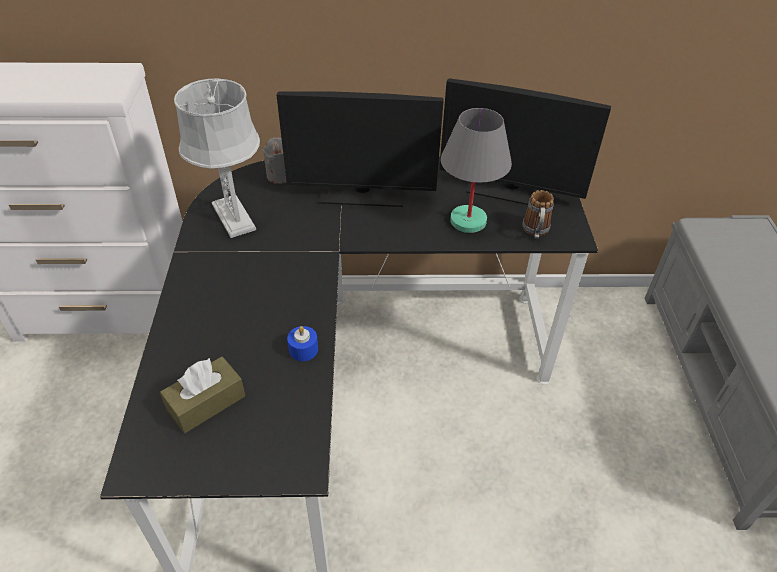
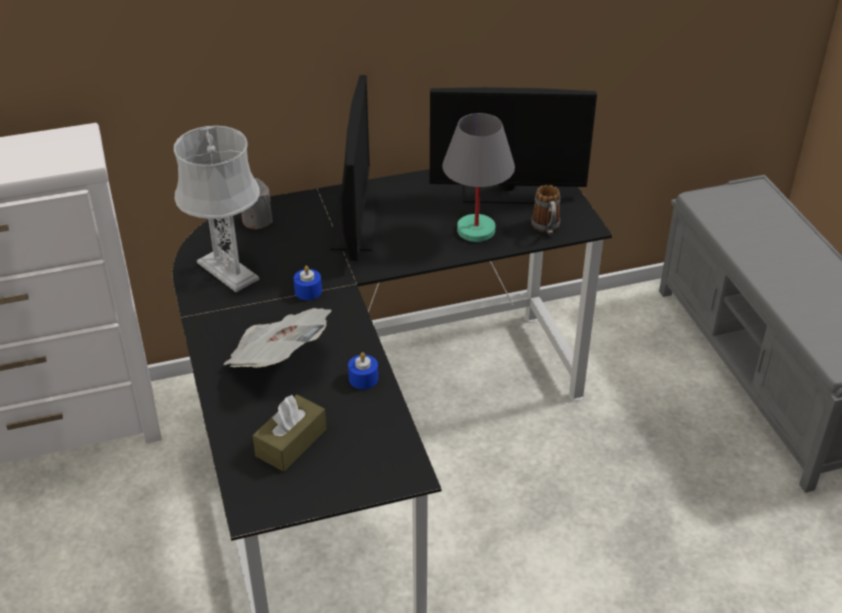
camera: 15 degrees left, 5 degrees down
monitor [277,91,443,207] -> monitor turned 75 degrees counterclockwise [330,75,378,261]
none -> newspaper [223,308,331,368]
none -> blue candle [294,266,322,300]

